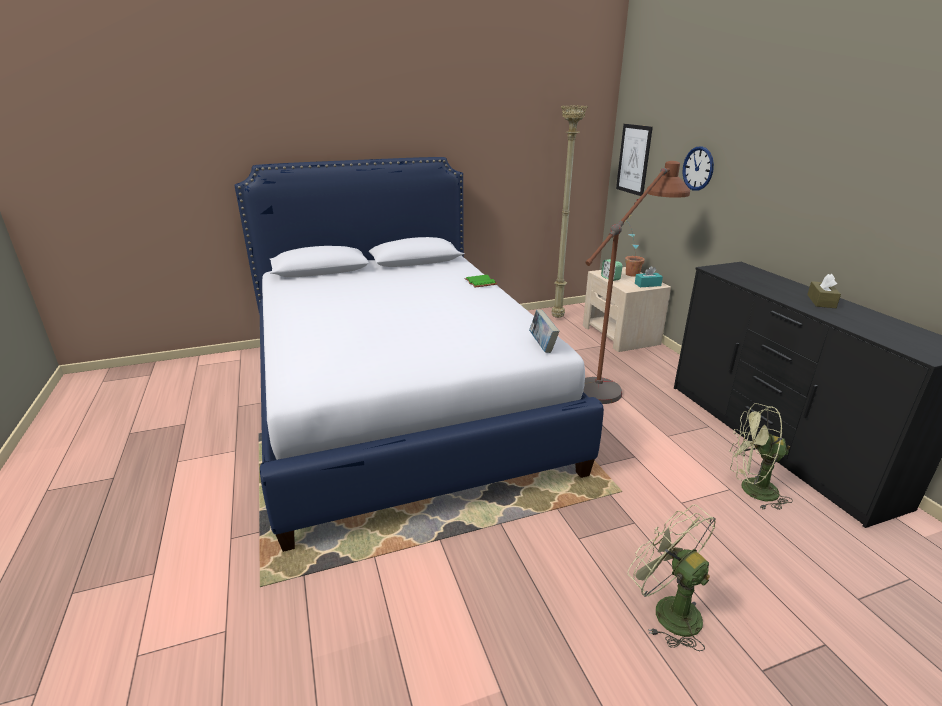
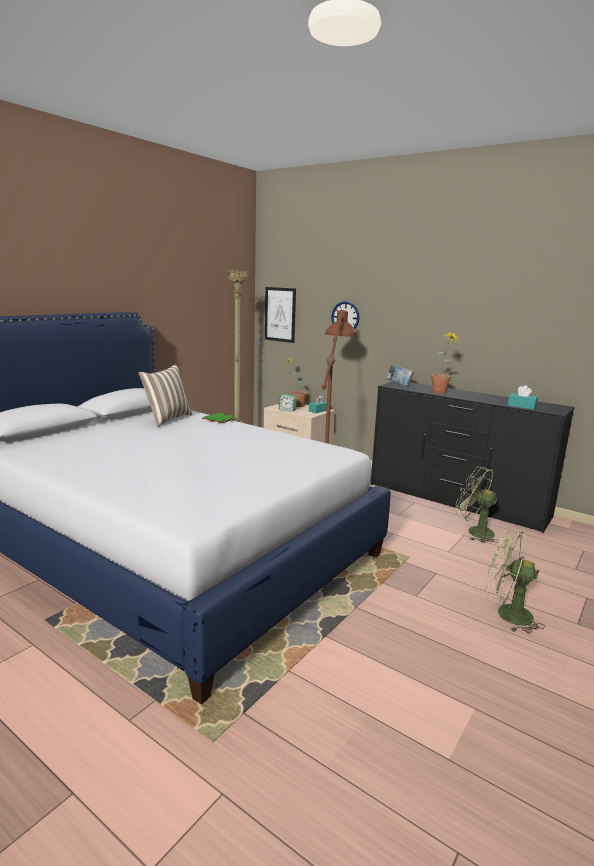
camera: 35 degrees left, 10 degrees down
book [529,310,559,353] -> book moved to [386,364,414,387]
green fan [729,403,793,510] -> green fan turned 60 degrees clockwise [456,467,499,543]
brown tissue box [807,274,841,308] -> none
none -> pillow [139,364,192,427]
none -> potted plant [431,330,459,394]
none -> turquoise tissue box [508,385,538,410]

